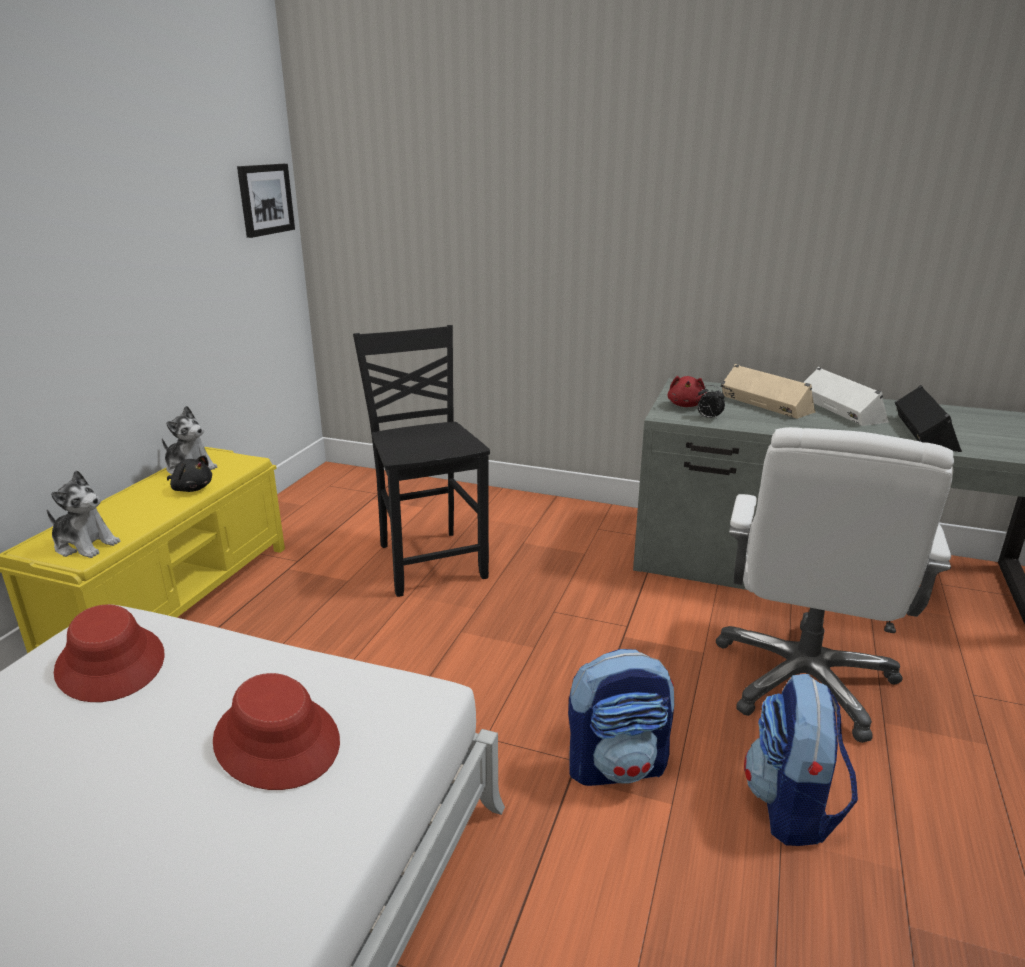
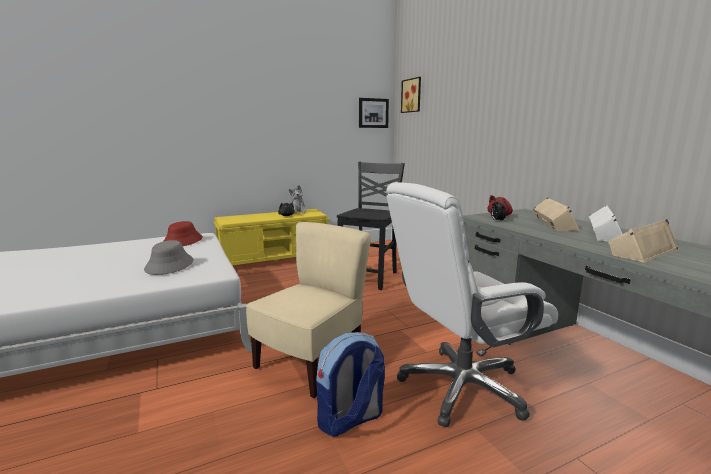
camera: 45 degrees right, 10 degrees down
plush toy [47,470,120,558] -> none
red hat [213,673,340,790] -> grey hat [144,240,193,275]
backpack [568,649,674,786] -> beige chair [246,222,371,398]
black speaker [895,385,962,452] -> beige speaker [608,219,679,263]
none -> picture [401,77,421,113]

